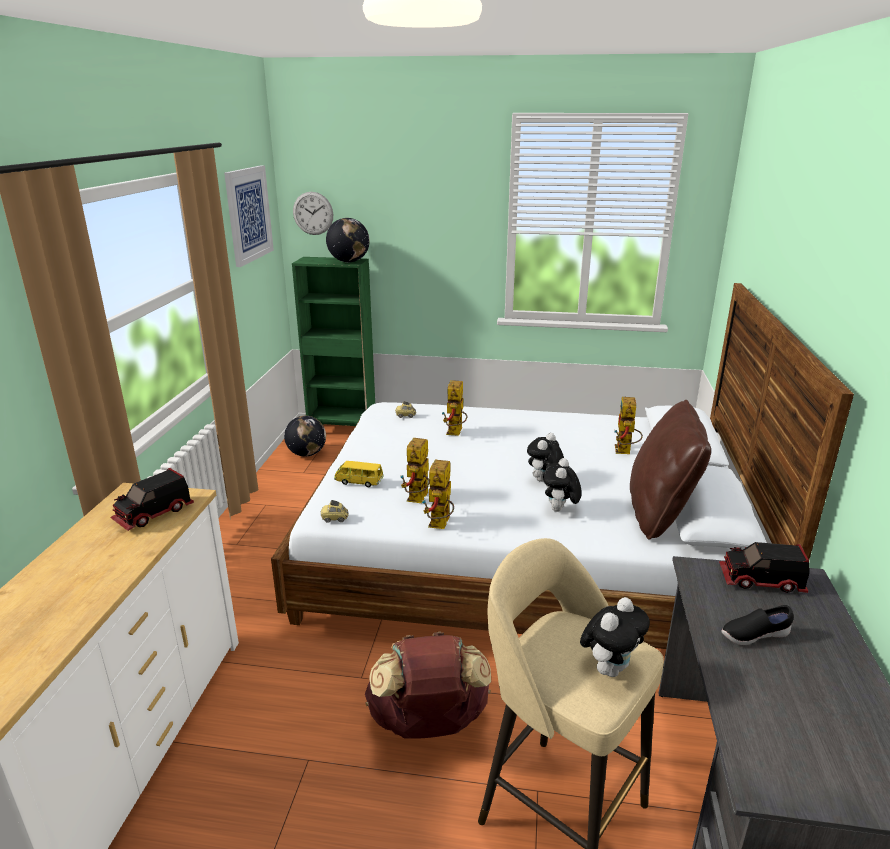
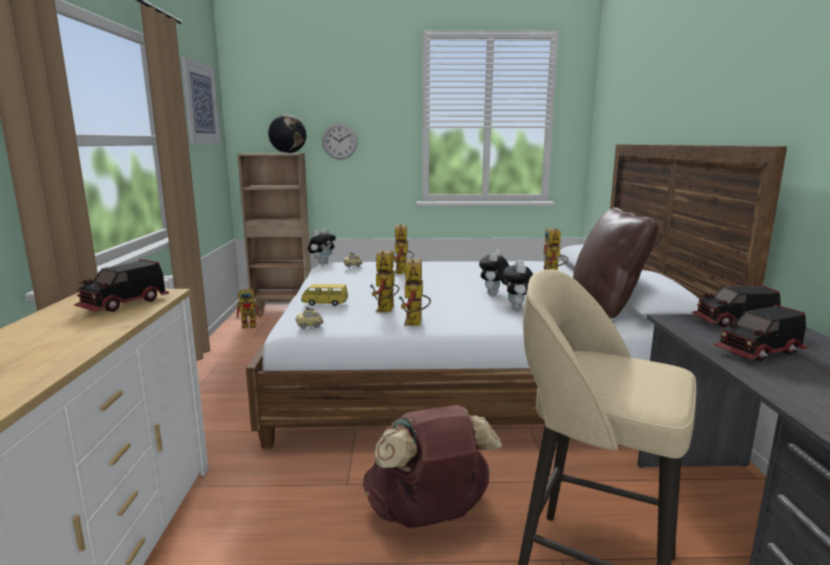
camera: 10 degrees left, 10 degrees down
globe [284,416,326,457] -> toy robot [236,288,263,329]
green bookcase [292,257,375,426] -> brown bookcase [237,153,311,315]
wall clock [293,192,333,235] -> wall clock moved to [322,123,358,160]
plush toy [580,597,650,677] -> plush toy moved to [308,228,336,264]
black shoe [721,605,794,645] -> toy truck [713,304,807,361]

